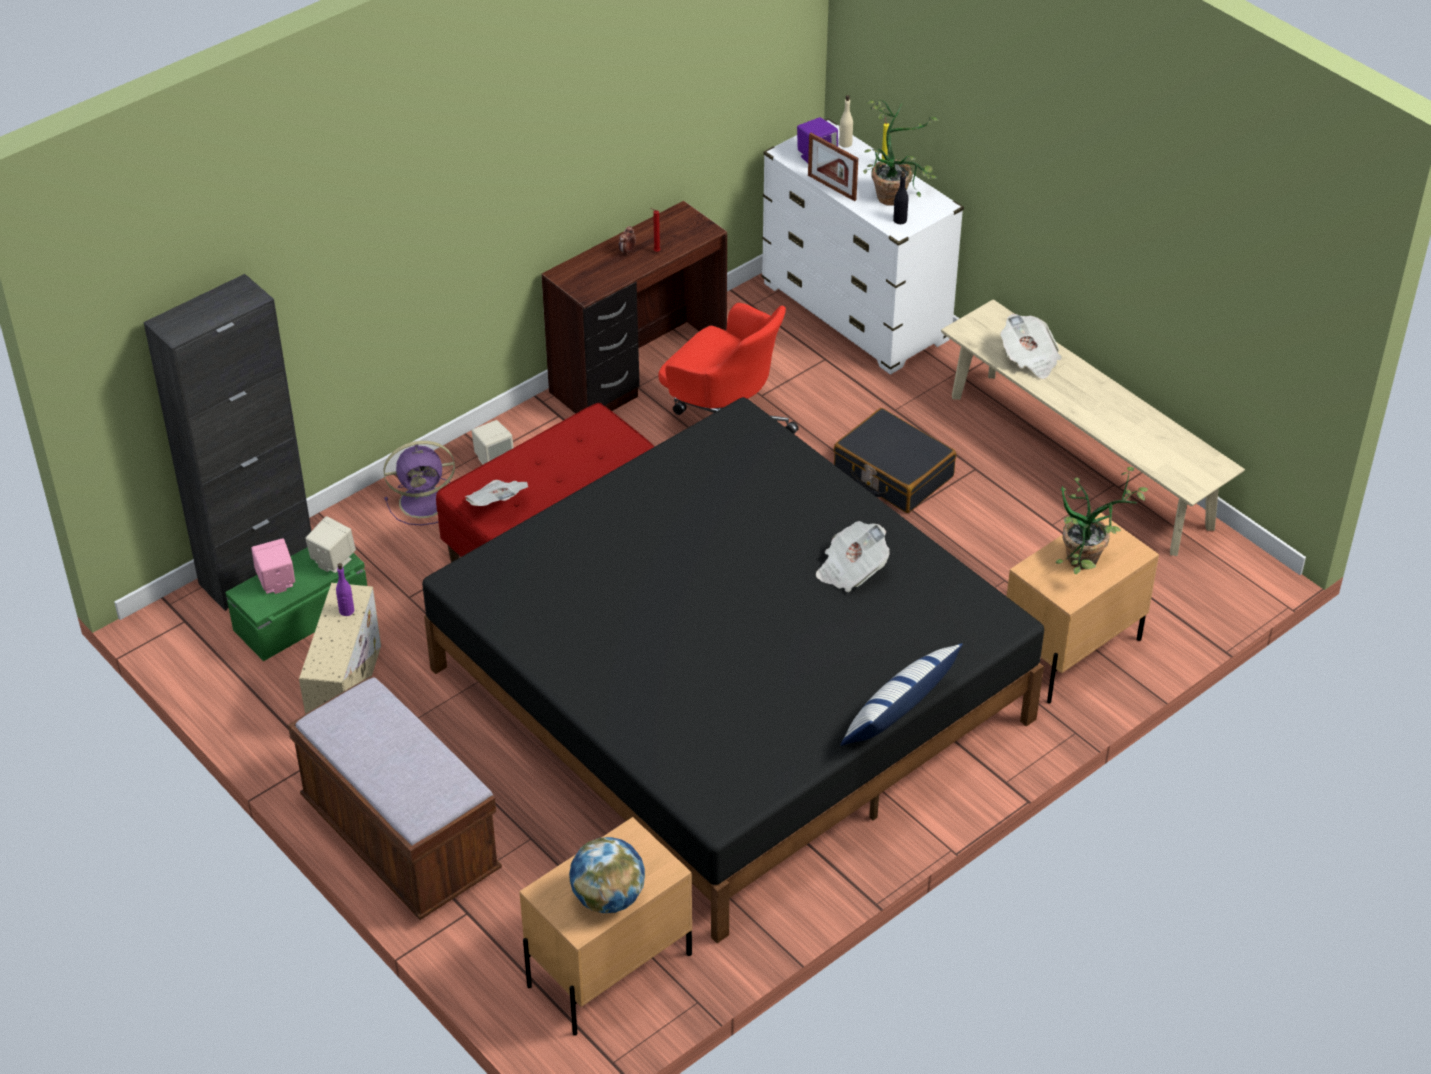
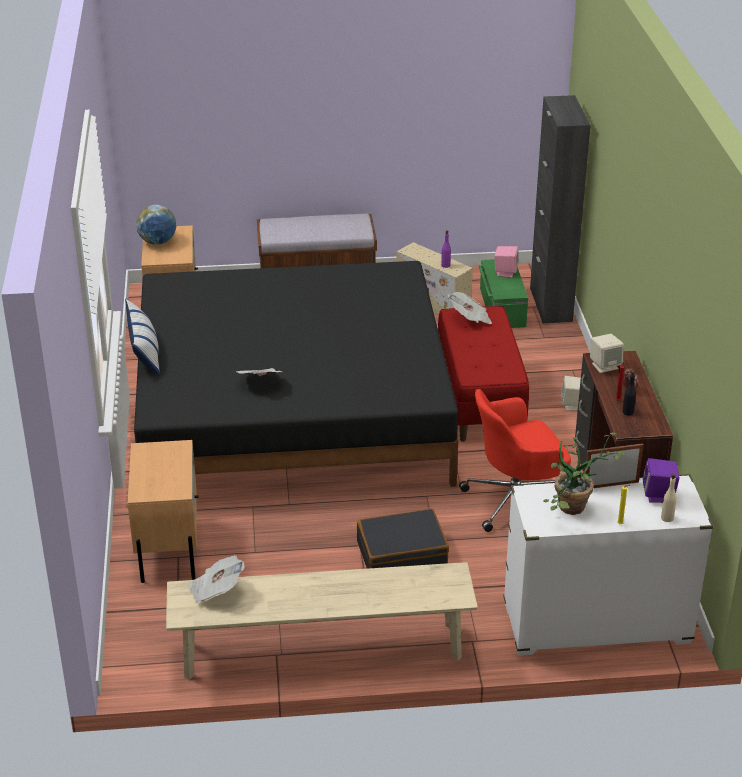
camera: 125 degrees right, 10 degrees down
beige speaker [305,516,356,573] -> beige speaker moved to [590,334,624,373]
purple fan [383,441,455,525] -> none
black bottle [893,171,909,224] -> black bottle moved to [623,371,636,416]
newspaper [1001,314,1062,379] -> newspaper moved to [188,555,245,603]
potted plant [1056,467,1148,574] -> none

